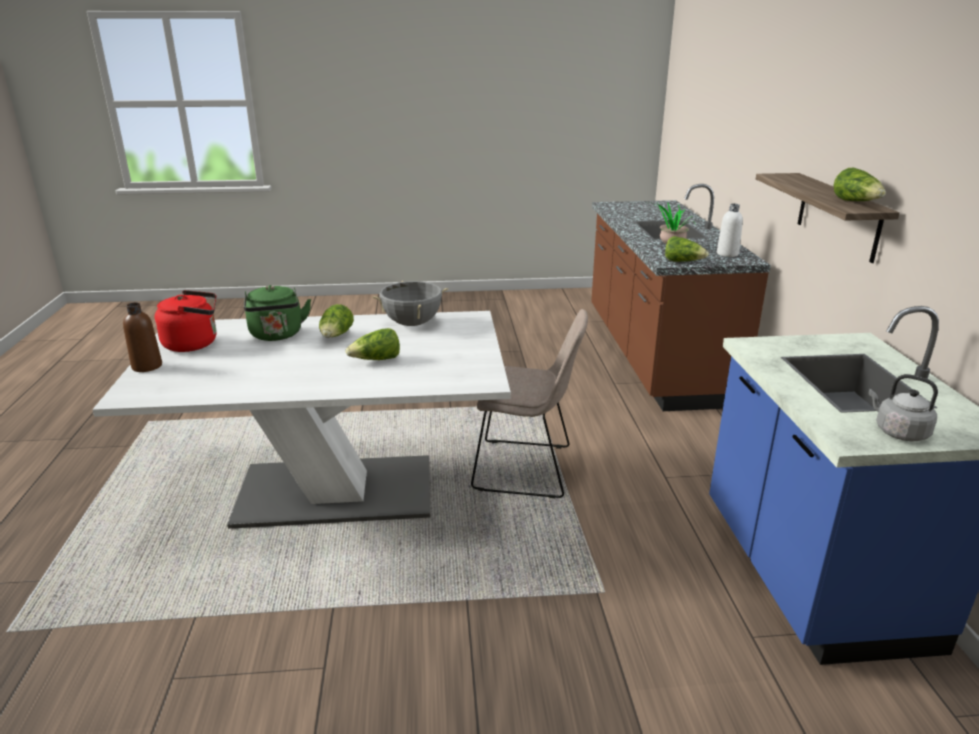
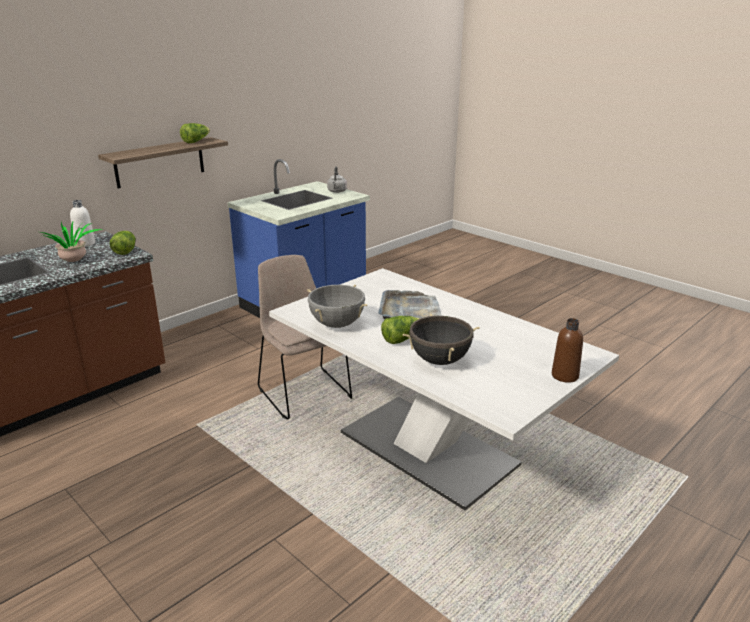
camera: 130 degrees left, 0 degrees up
red kettle [154,290,217,352] -> none
green kettle [244,285,311,341] -> black cooking pot [403,313,480,365]
lettuce [346,328,400,360] -> grey tray [379,290,442,319]

